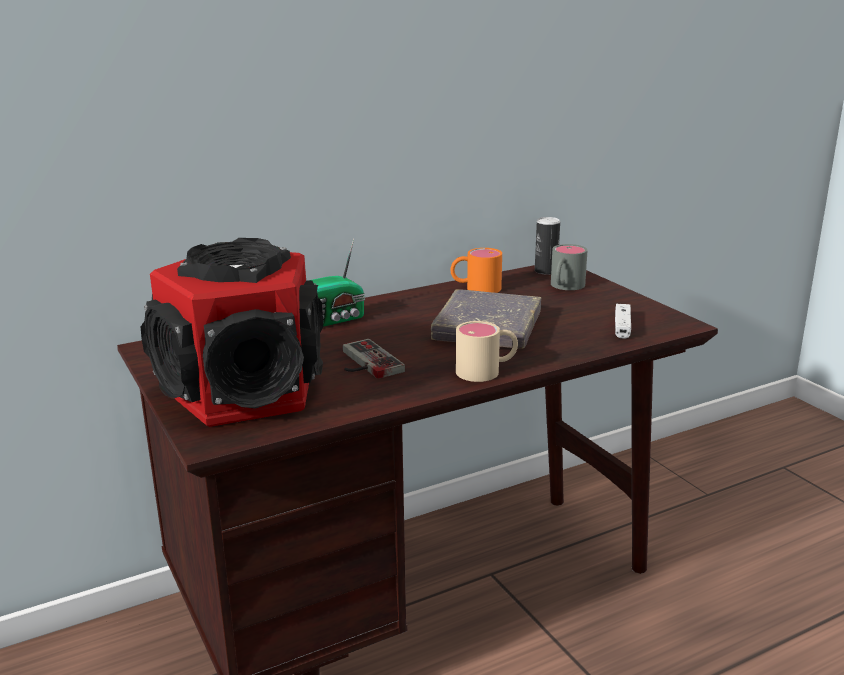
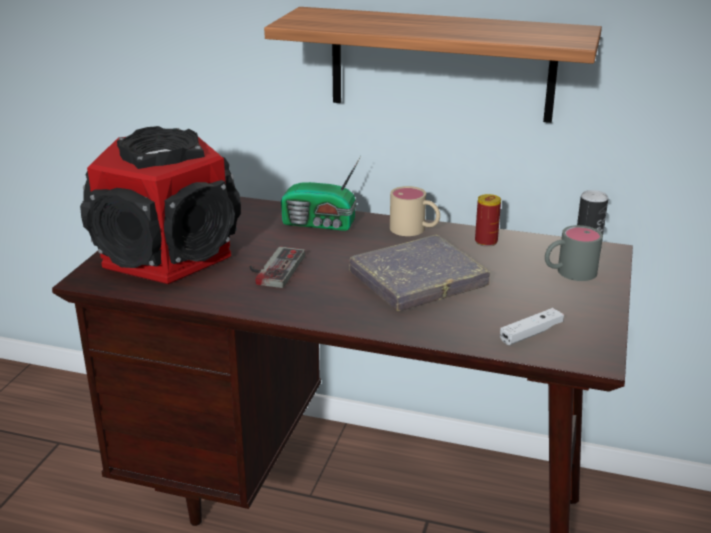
camera: 45 degrees right, 5 degrees up
orange mug [450,248,502,293] -> can [475,194,501,247]
beige mug [456,321,518,382] -> beige mug moved to [390,186,440,236]
none -> shelf [264,7,602,123]

